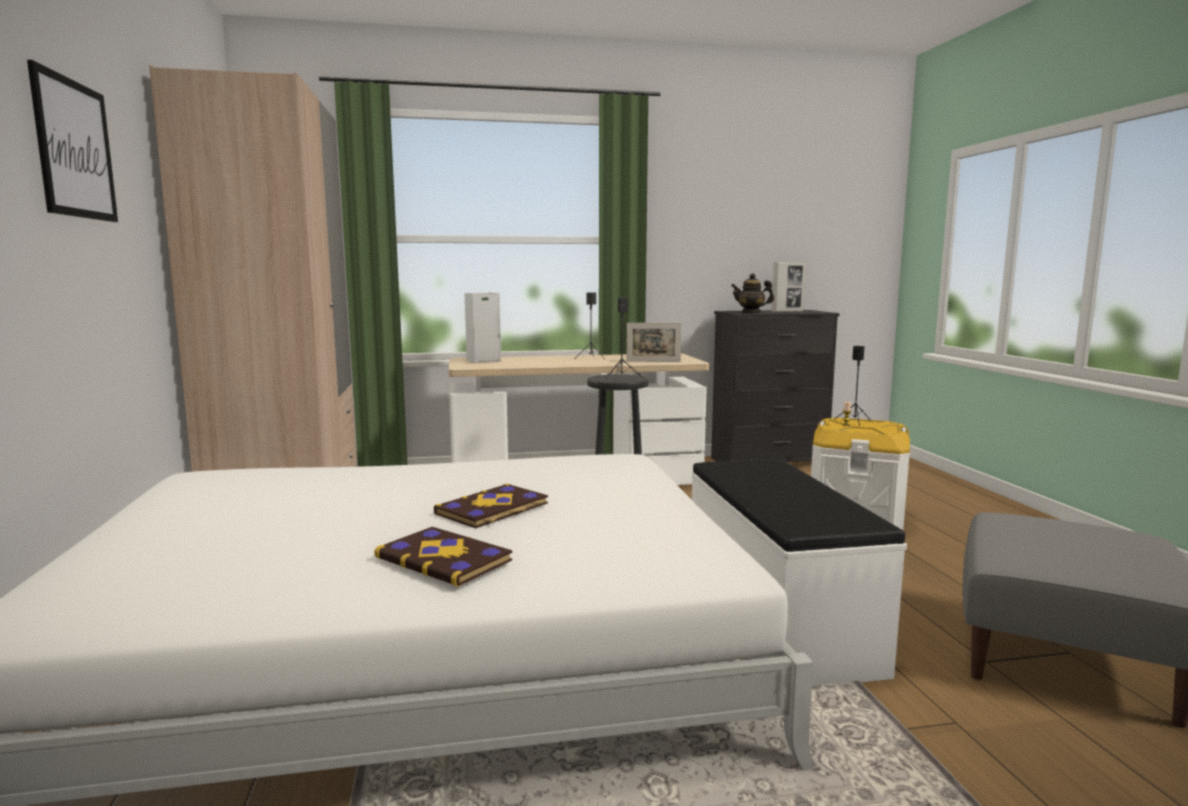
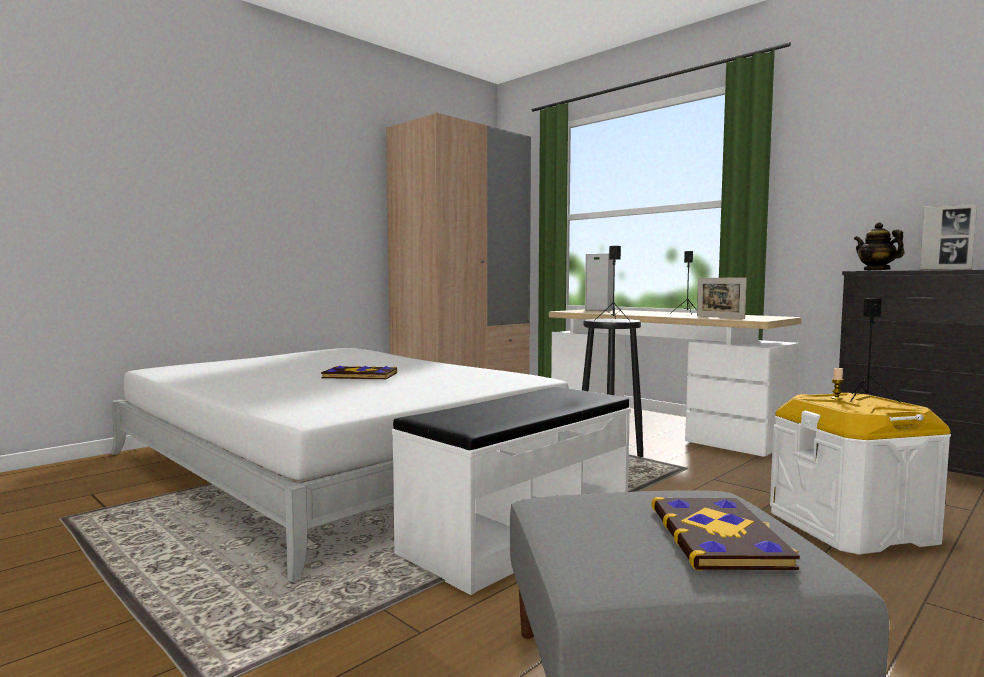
camera: 55 degrees right, 5 degrees down
picture [27,60,118,222] -> none
book [374,527,512,587] -> book moved to [651,497,800,570]

